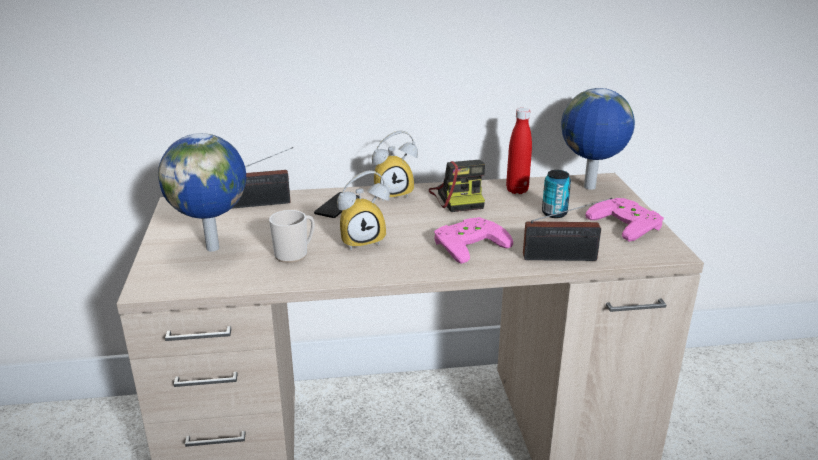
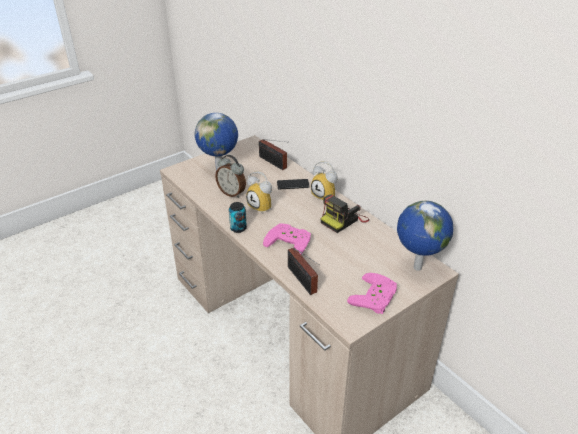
camera: 60 degrees right, 10 degrees up
mug [269,210,314,263] -> alarm clock [215,155,246,198]
red bottle [506,108,532,194] -> none
can [542,170,571,218] -> can moved to [229,202,247,233]

